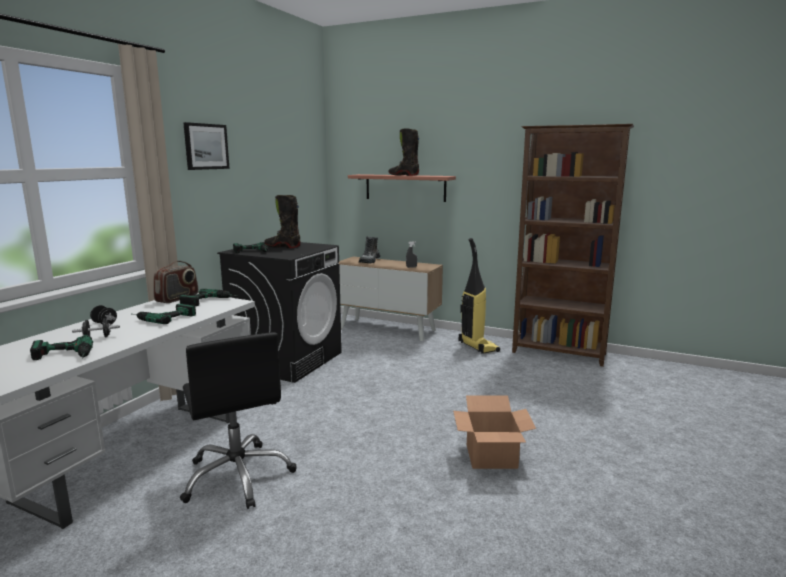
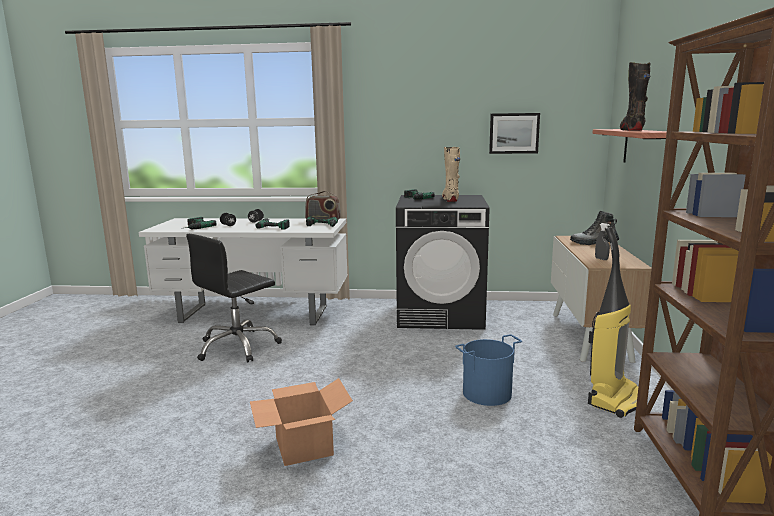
camera: 70 degrees right, 0 degrees up
picture [183,122,230,170] -> picture moved to [489,113,540,154]
black boot [265,195,301,248] -> beige boot [442,147,460,202]
none -> blue bucket [455,334,522,406]

